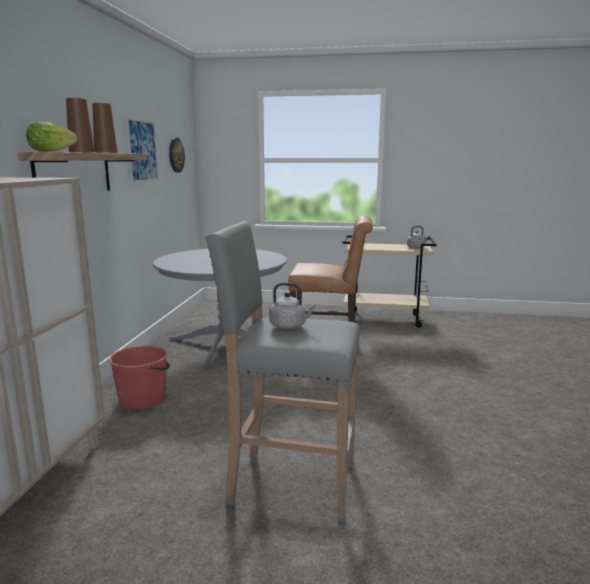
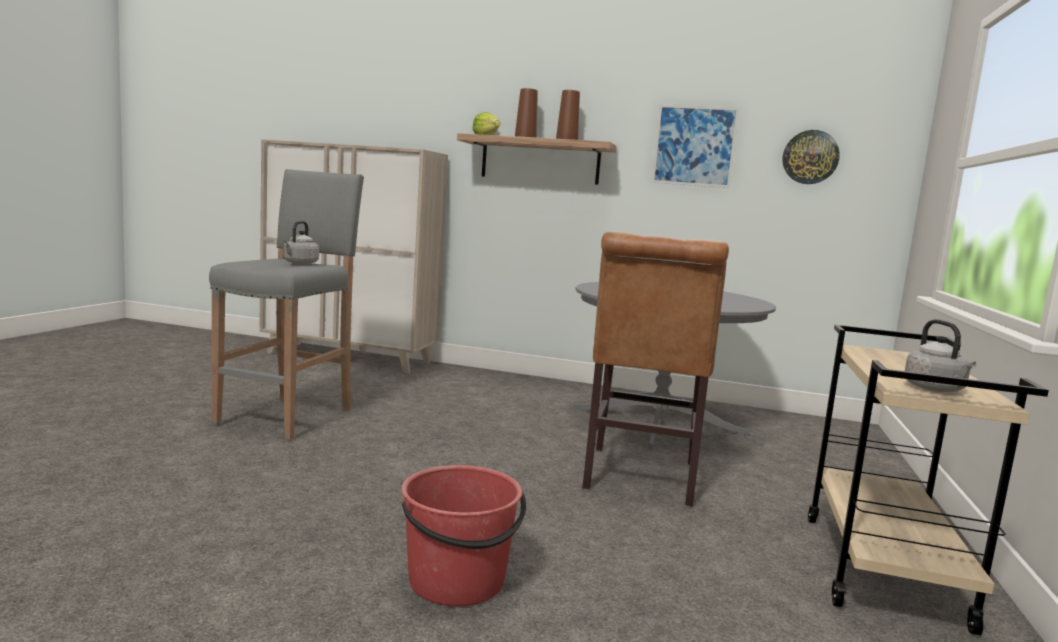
camera: 95 degrees right, 5 degrees down
red bucket [109,345,170,409] -> red bucket moved to [401,465,526,606]

